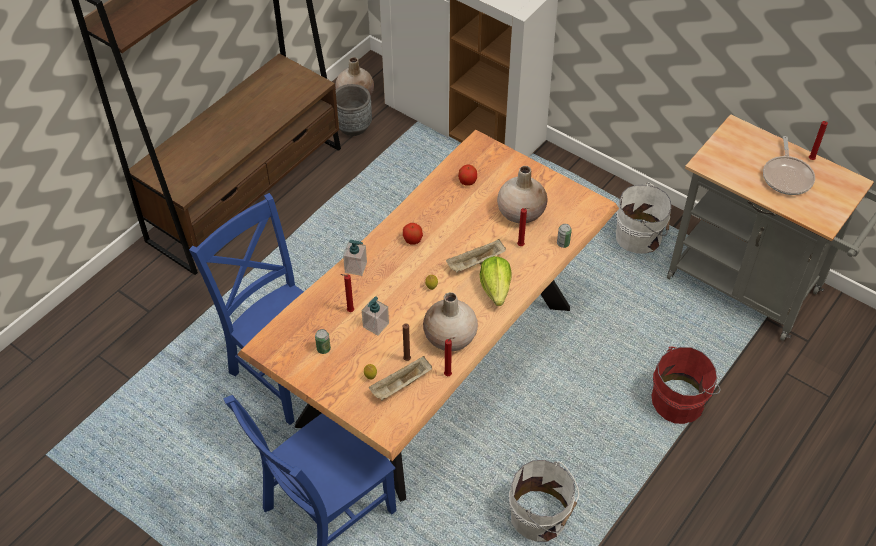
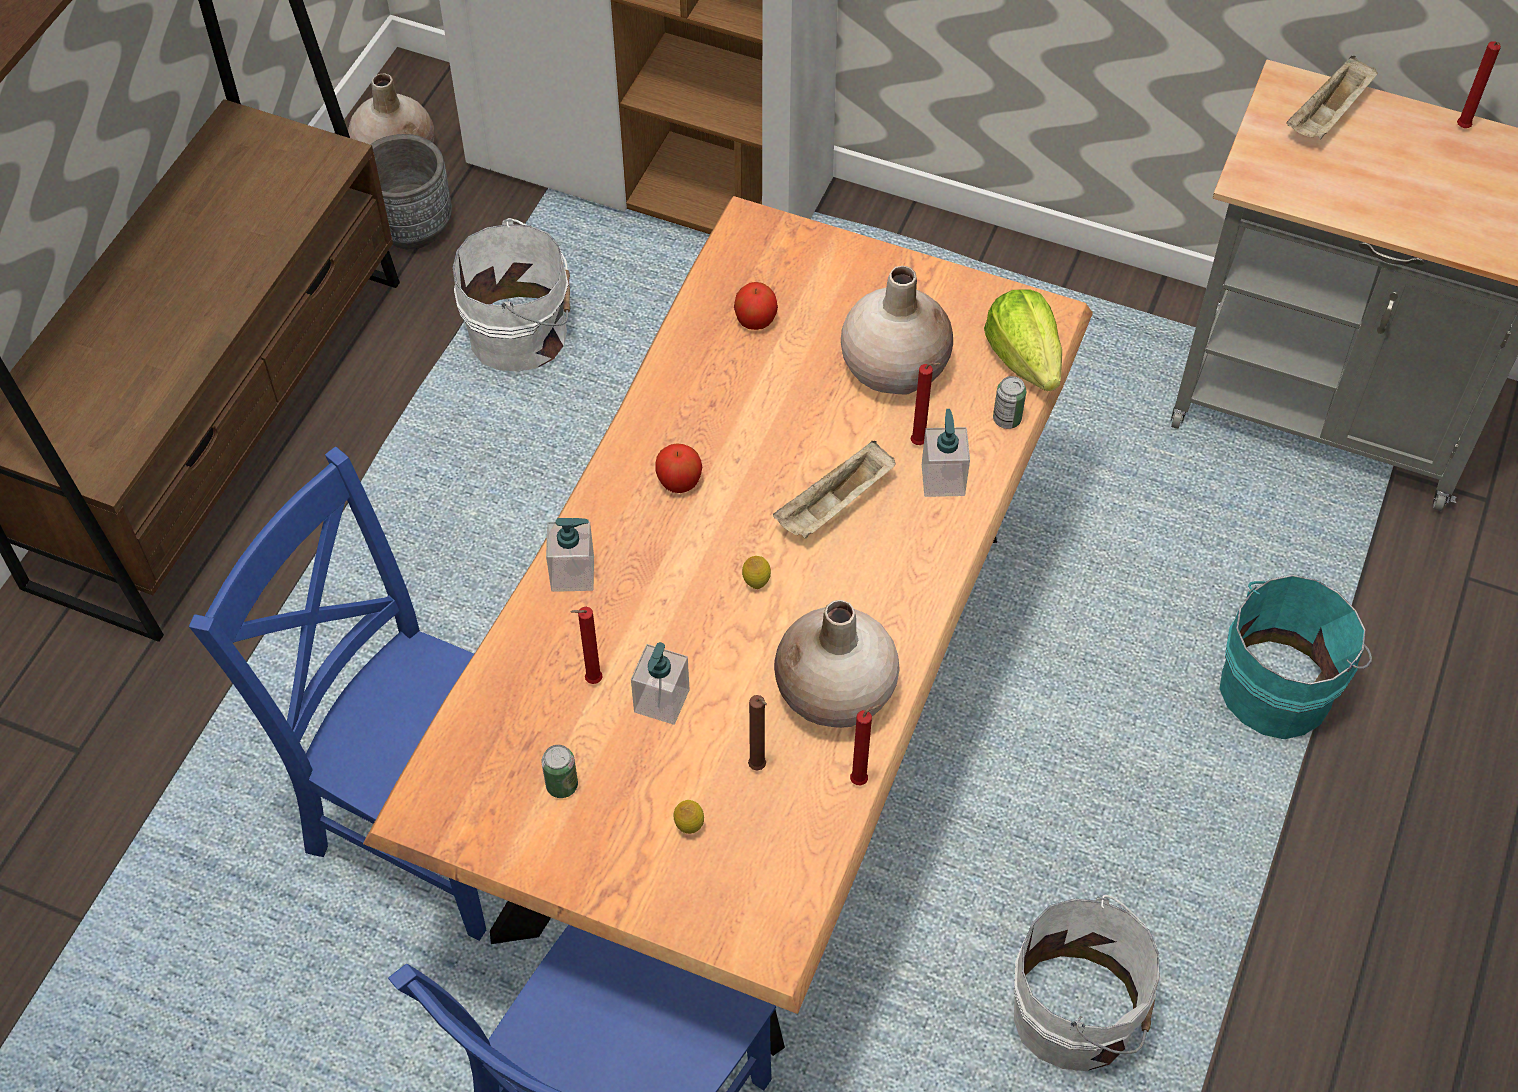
camera: 15 degrees left, 5 degrees up
beige tray [369,356,432,401] -> beige tray moved to [1286,56,1378,139]
lettuce [480,256,512,306] -> lettuce moved to [984,290,1062,391]
white bucket [616,183,672,254] -> white bucket moved to [452,218,570,372]
red bucket [652,347,721,424] -> turquoise bucket [1219,575,1372,739]
frying pan [763,136,815,195] -> none
none -> soap dispenser [922,409,970,497]

